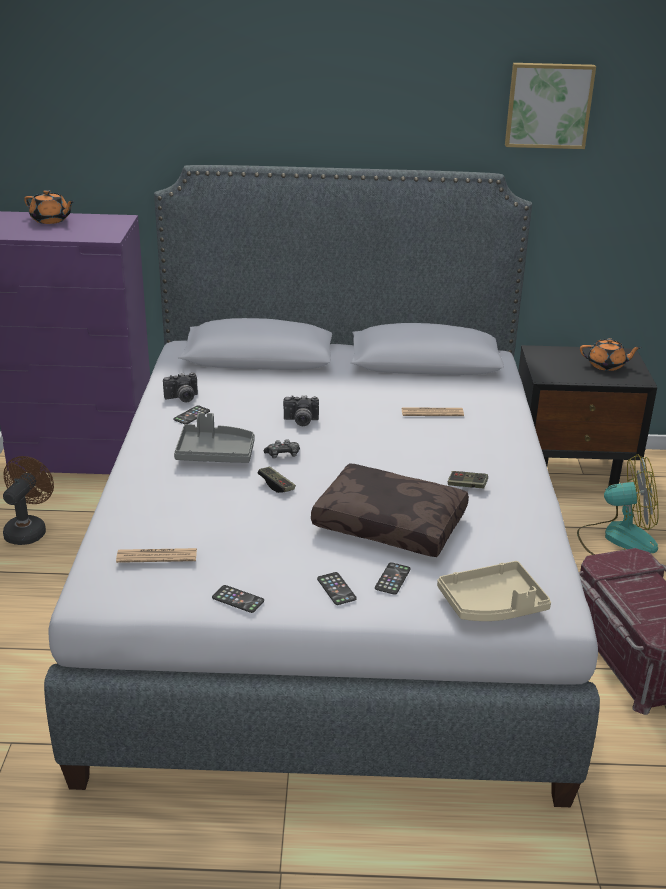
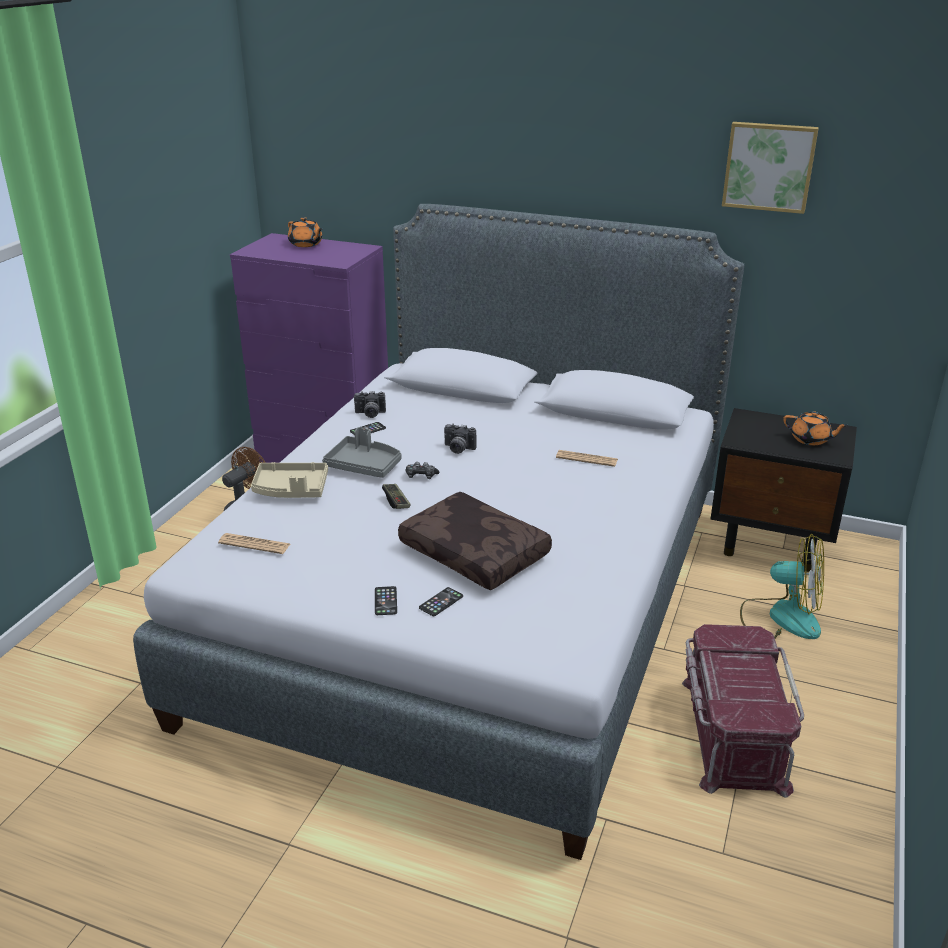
camera: 20 degrees right, 0 degrees up
phone [212,585,264,613] -> none
beige tray [437,561,551,621] -> beige tray moved to [251,462,328,498]
game controller [448,471,488,488] -> none

